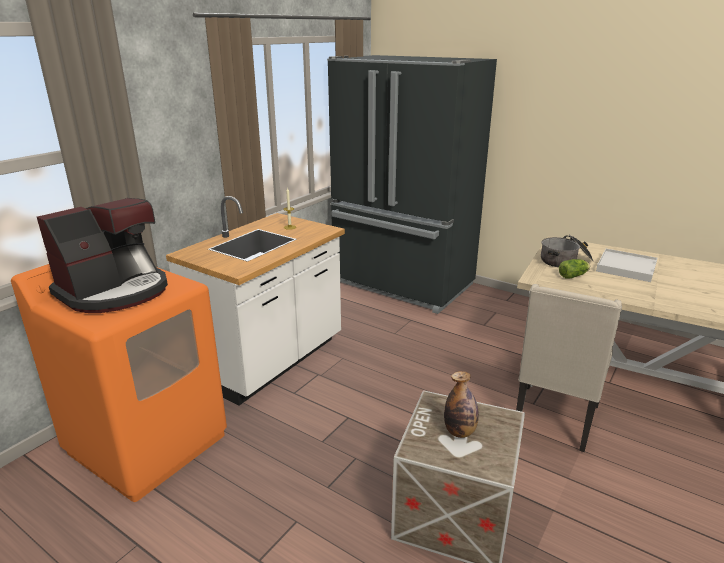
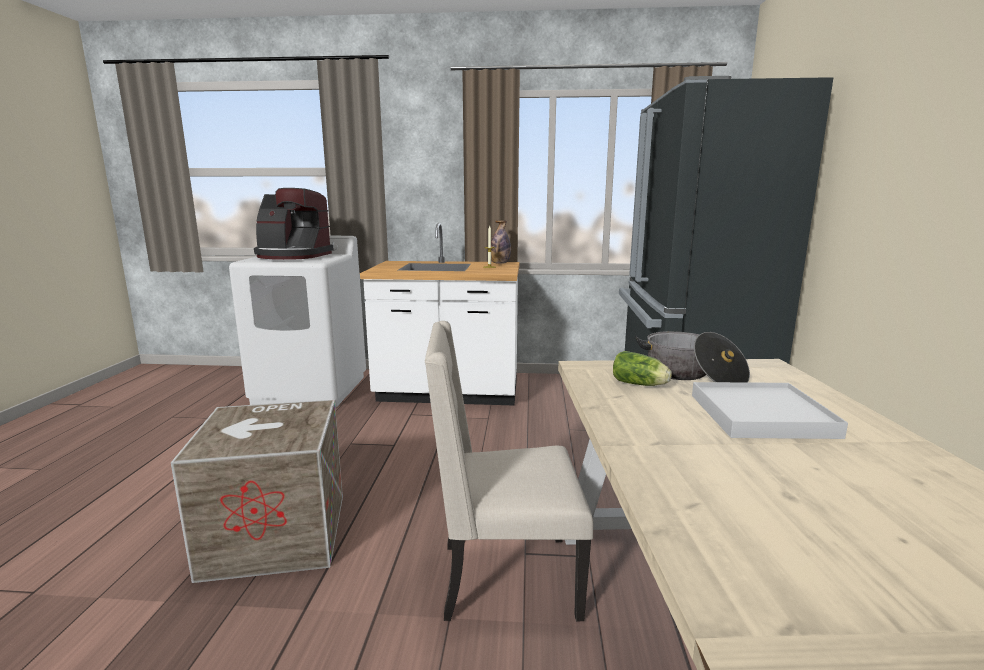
camera: 60 degrees right, 10 degrees down
orange washing machine [11,264,227,502] -> white washing machine [229,236,366,408]
bottle [444,371,479,438] -> bottle moved to [491,221,511,264]

